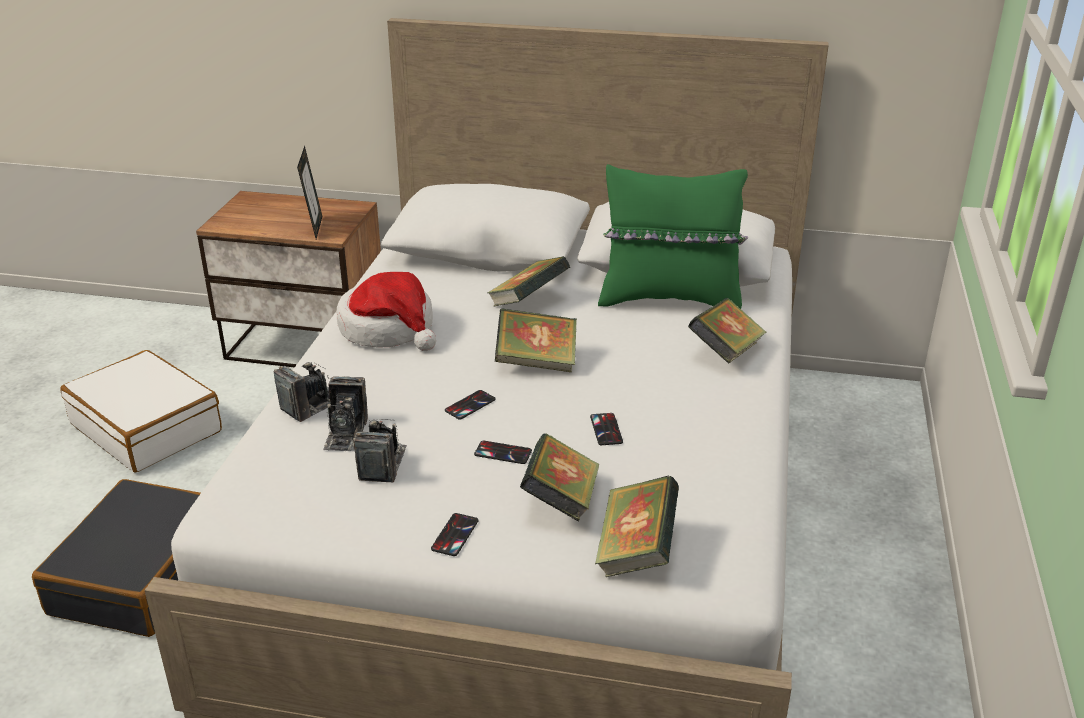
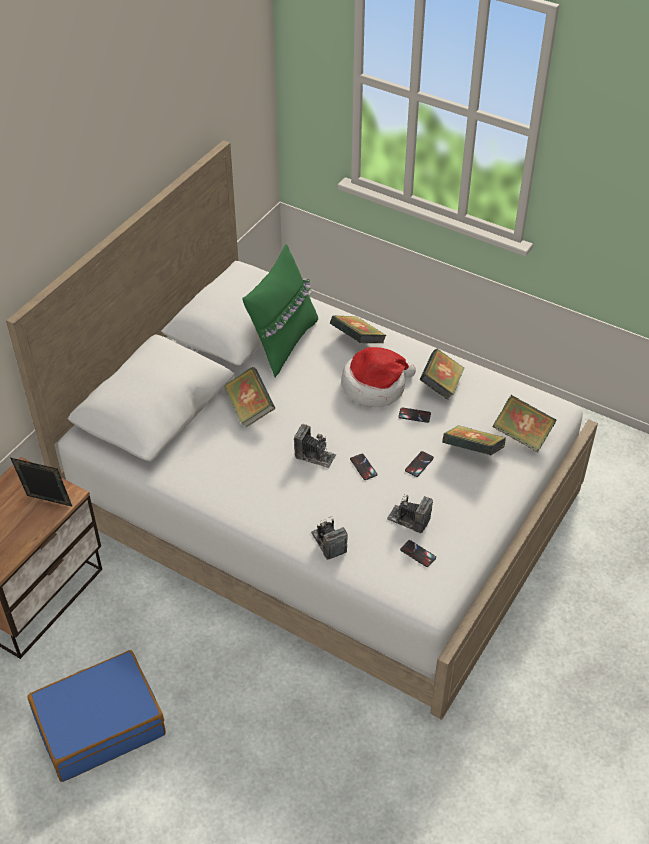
camera: 70 degrees left, 15 degrees up
black suitcase [32,479,201,637] -> none
white suitcase [60,350,222,472] -> blue suitcase [27,650,166,782]
camera [323,376,368,451] -> camera moved to [294,424,336,468]
hat [337,272,436,351] -> hat moved to [341,347,416,407]
phone [431,513,478,556] -> phone moved to [400,540,436,567]
book [495,308,577,372] -> book moved to [420,349,464,400]

